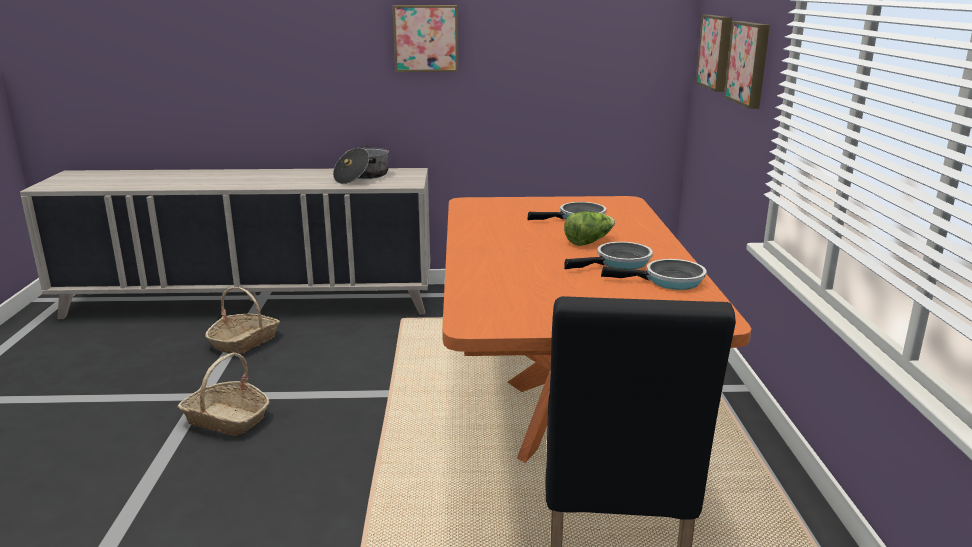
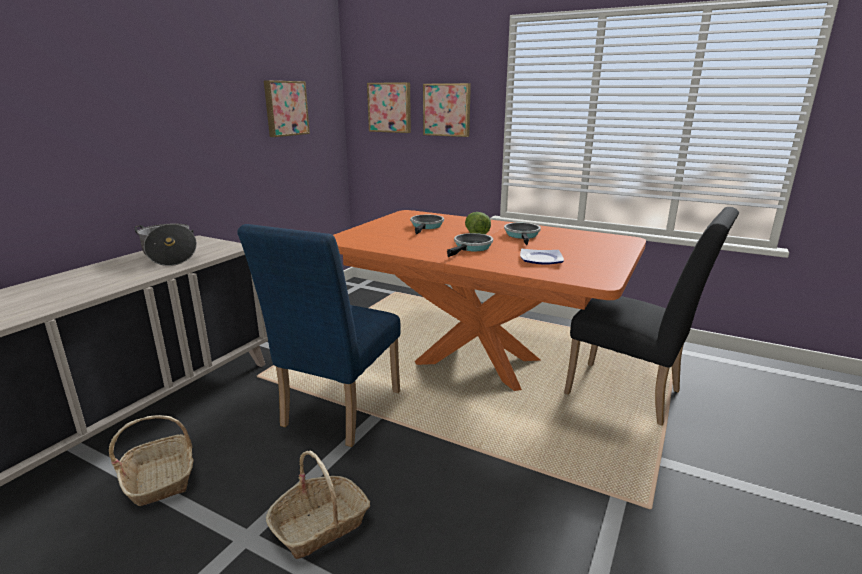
camera: 60 degrees left, 0 degrees up
picture [393,5,458,72] -> picture moved to [264,80,310,137]
frying pan [601,259,707,290] -> frying pan moved to [447,233,493,257]
none -> blue chair [237,224,401,447]
none -> plate [520,249,564,265]

